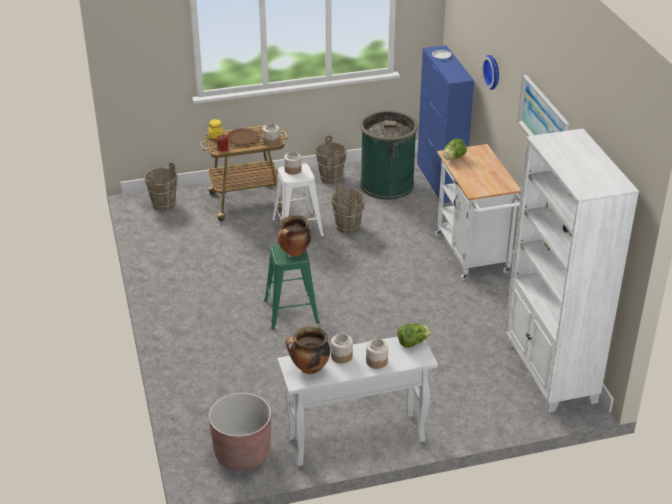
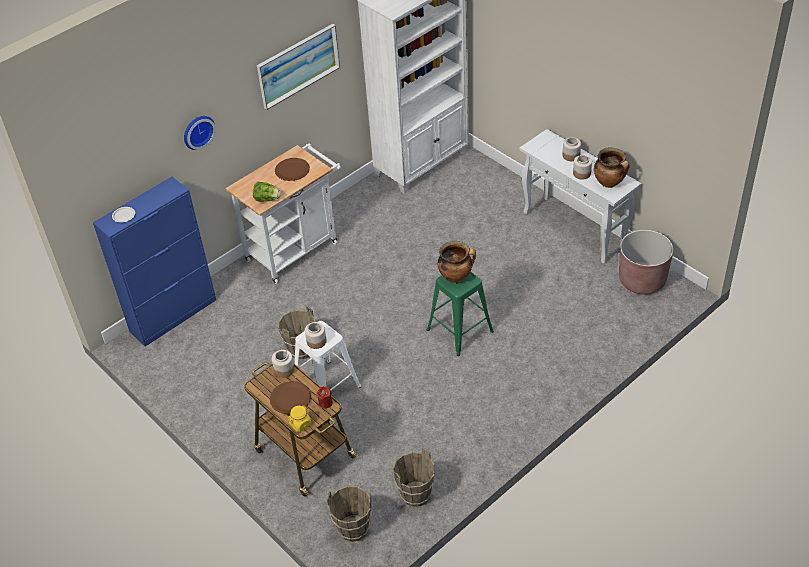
camera: 115 degrees left, 10 degrees up
brown bucket [315,135,347,184] -> brown bucket moved to [392,448,435,507]
green trash can [360,111,418,200] -> none
lettuce [397,324,431,348] -> none
none -> brown plate [275,158,310,181]

